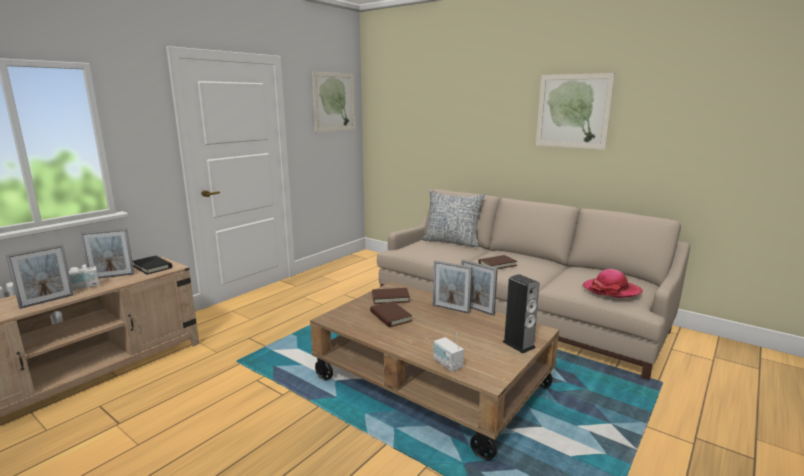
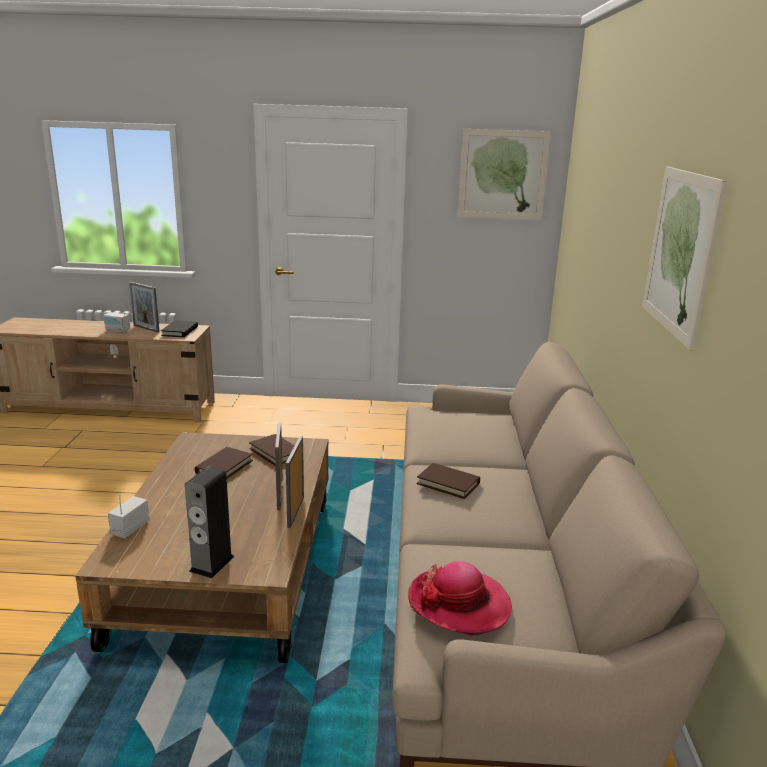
camera: 55 degrees right, 5 degrees up
picture frame [6,244,74,309] -> none
pillow [422,190,485,247] -> none

